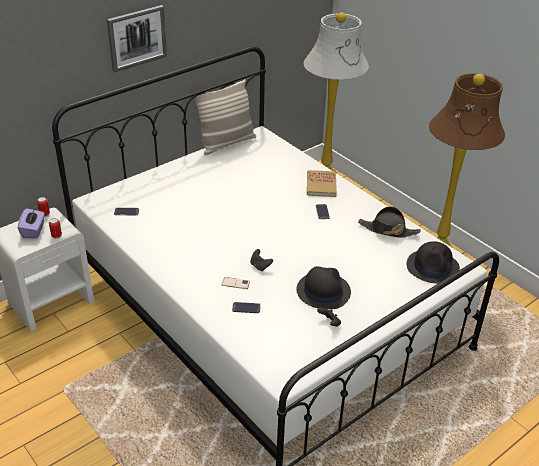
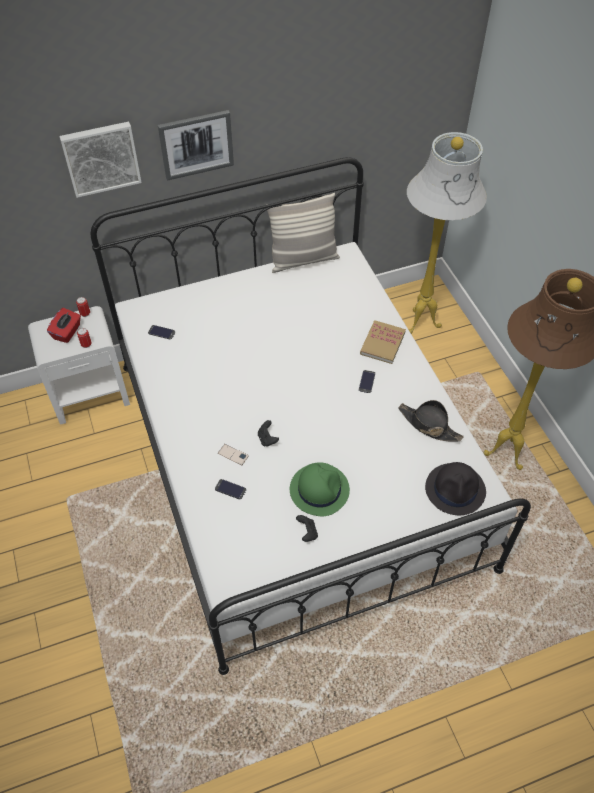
camera: 20 degrees right, 15 degrees up
purple tissue box [18,208,45,238] -> red tissue box [47,308,81,343]
black hat [296,266,351,309] -> green hat [290,462,350,516]
none -> picture [59,122,142,198]

